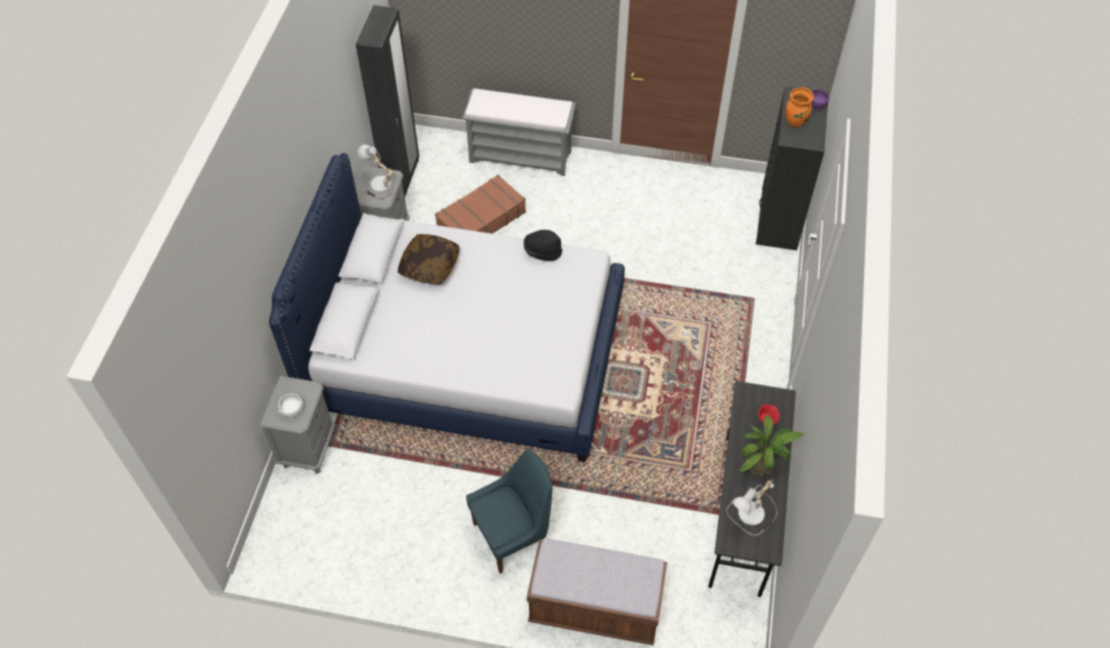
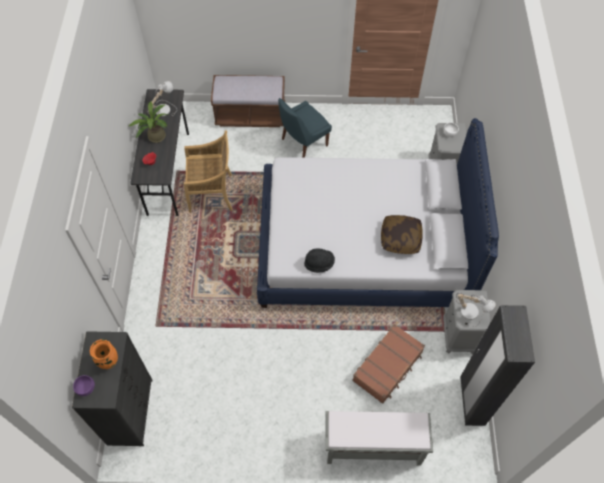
camera: 170 degrees right, 5 degrees up
none -> beige chair [184,130,233,213]

